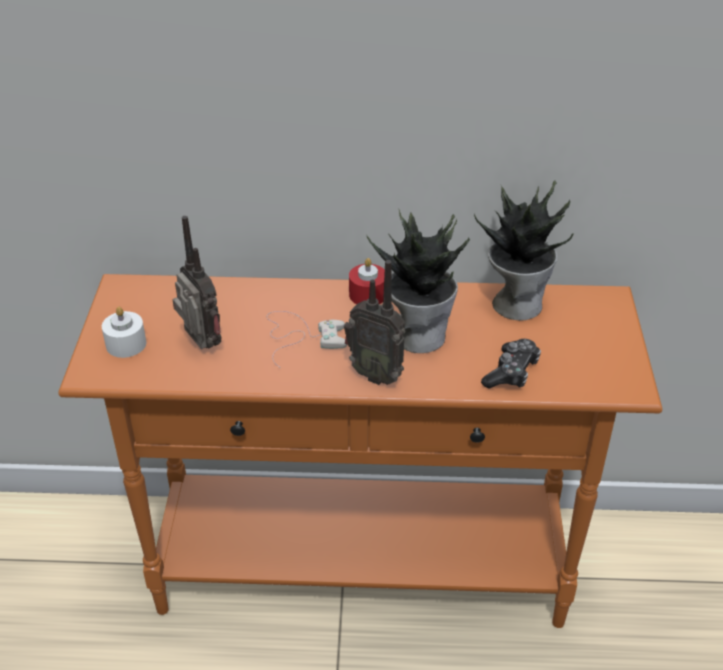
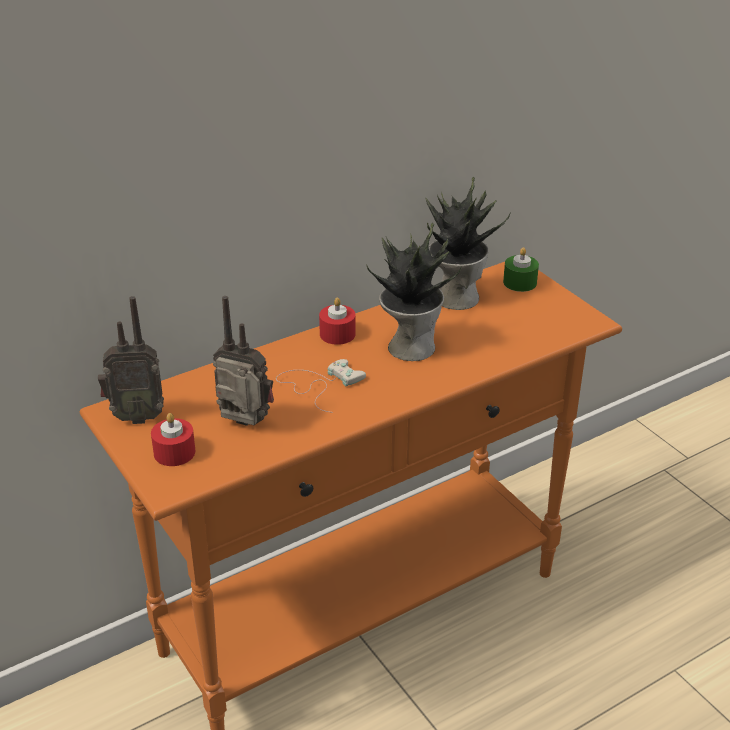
camera: 35 degrees left, 5 degrees down
white candle [102,307,146,358] -> red candle [151,413,195,466]
radio [344,260,405,385] -> radio moved to [98,296,164,424]
game controller [481,339,541,389] -> none
none -> green candle [503,247,539,292]

